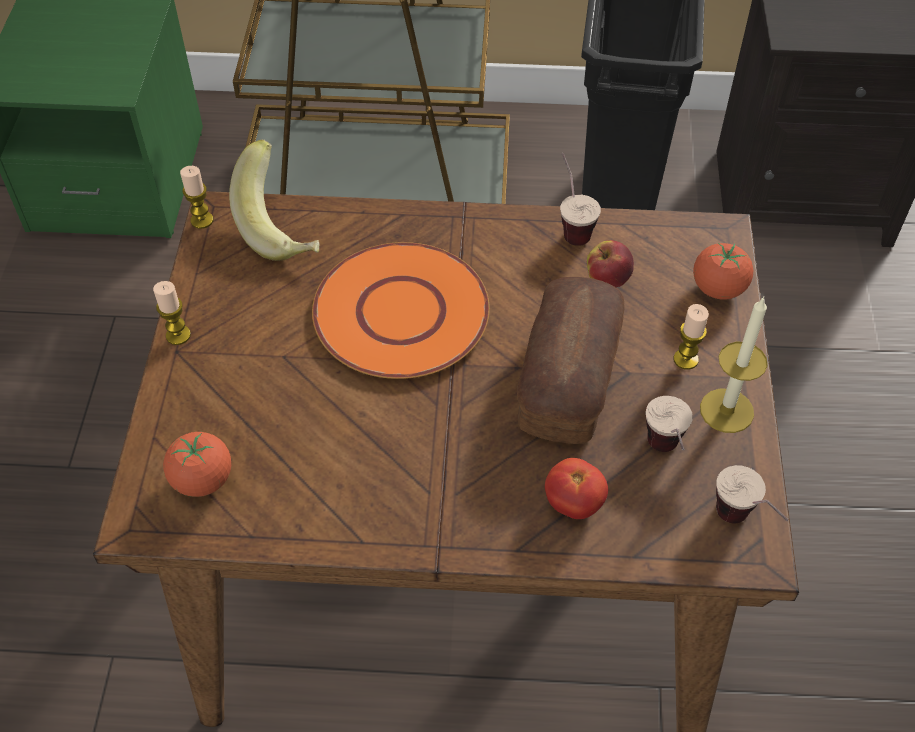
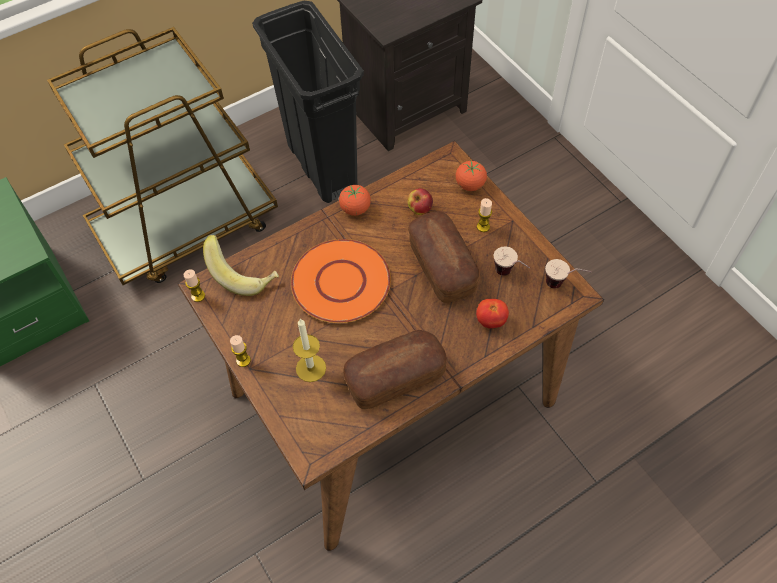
camera: 35 degrees left, 5 degrees up
tomato [163,432,231,497] -> tomato moved to [339,185,371,216]
cup [560,153,601,246] -> none
candle [700,297,768,433] -> candle moved to [293,318,326,382]
none -> bread [343,330,447,409]

